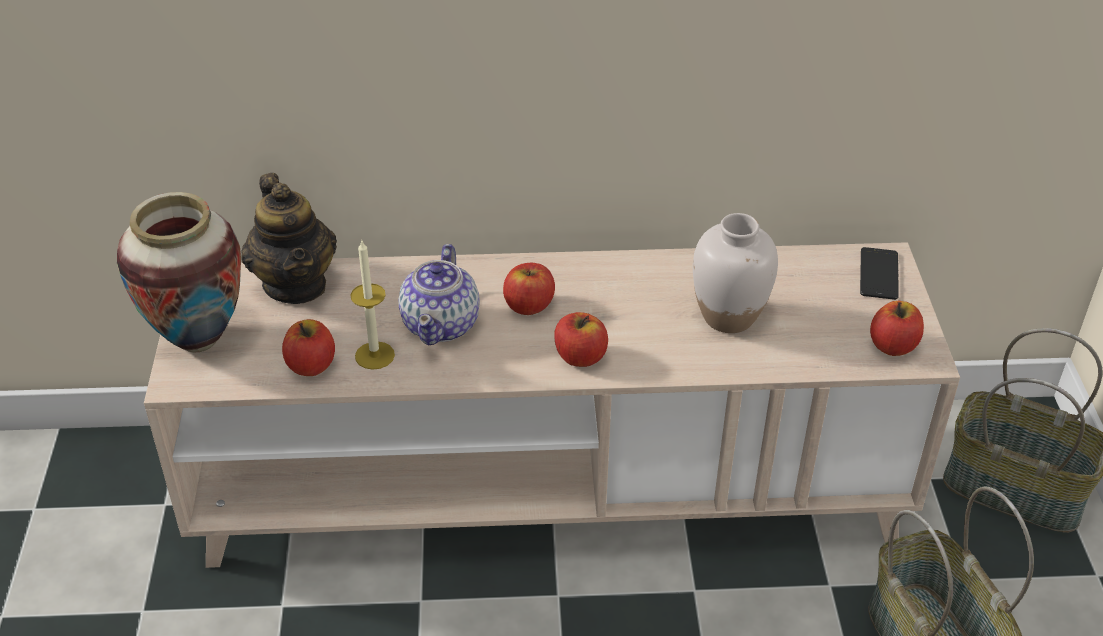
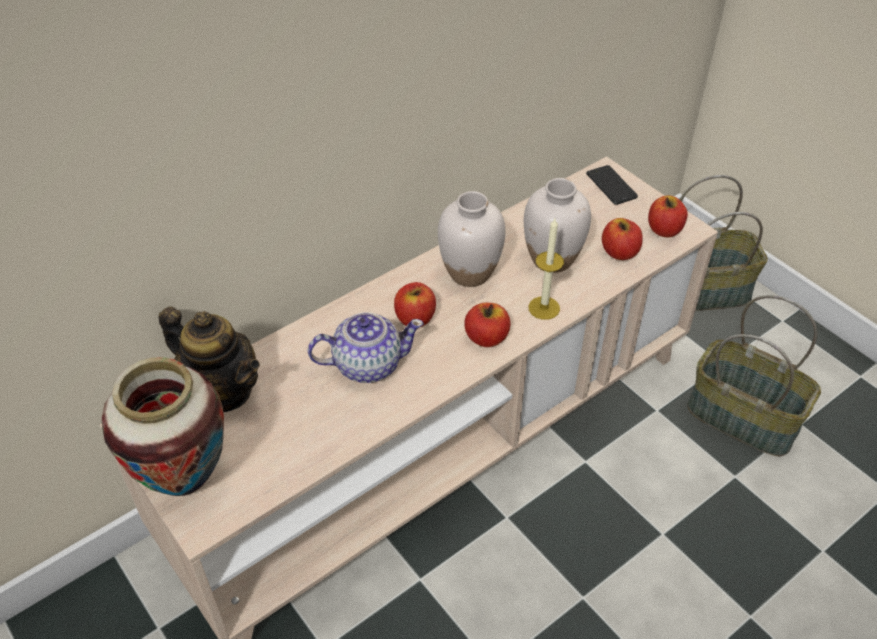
camera: 35 degrees left, 5 degrees up
apple [282,319,335,376] -> apple moved to [602,218,643,260]
candle [350,241,395,370] -> candle moved to [528,219,564,320]
teapot [398,244,480,345] -> teapot turned 75 degrees counterclockwise [307,312,424,383]
none -> white vase [438,191,506,287]

